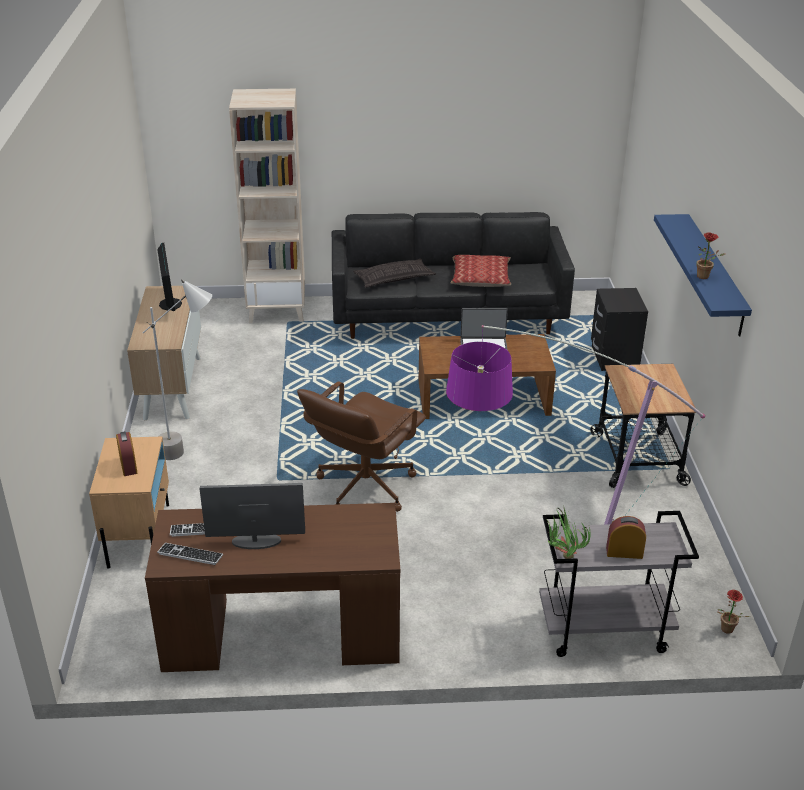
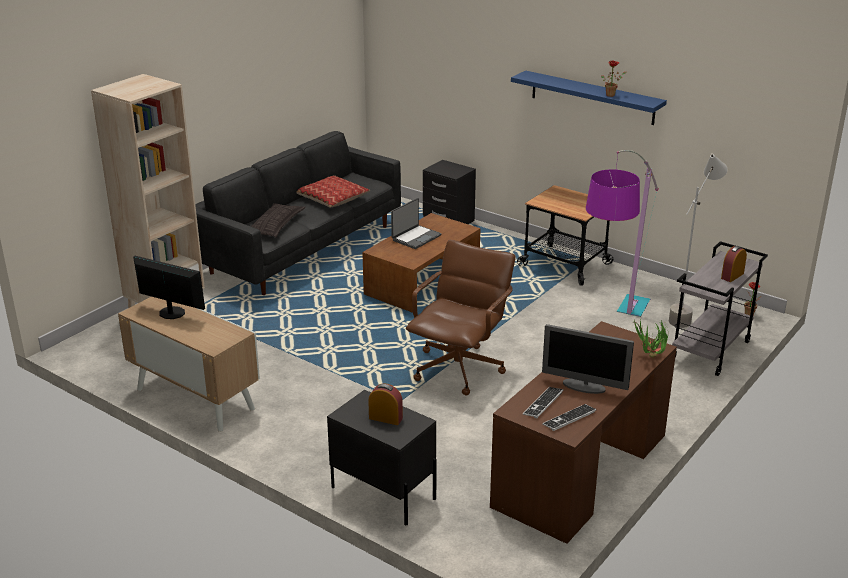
camera: 50 degrees left, 5 degrees down
beige nightstand [89,437,169,569] -> black nightstand [327,390,437,525]
grey floor lamp [143,279,212,460] -> grey floor lamp moved to [669,154,728,328]
monitor [200,483,305,549] -> monitor turned 105 degrees counterclockwise [542,324,634,394]
brown office chair [297,382,426,512] -> brown office chair turned 135 degrees counterclockwise [406,240,516,395]
potted plant [546,505,591,559] -> potted plant moved to [634,318,668,358]

